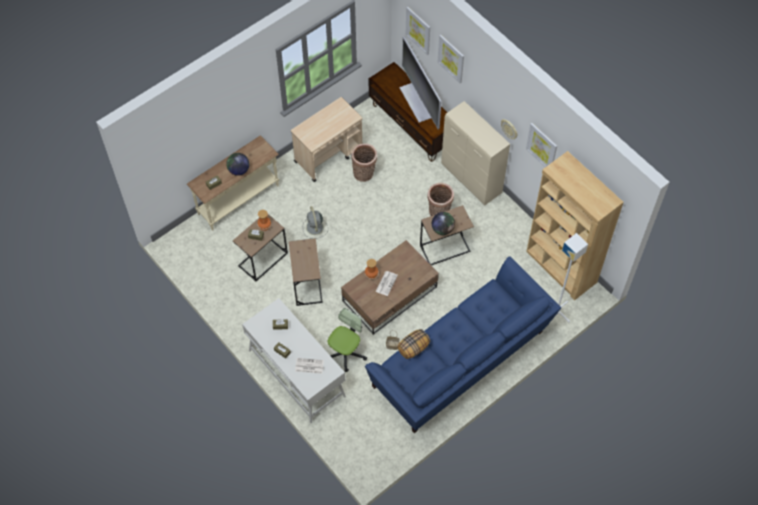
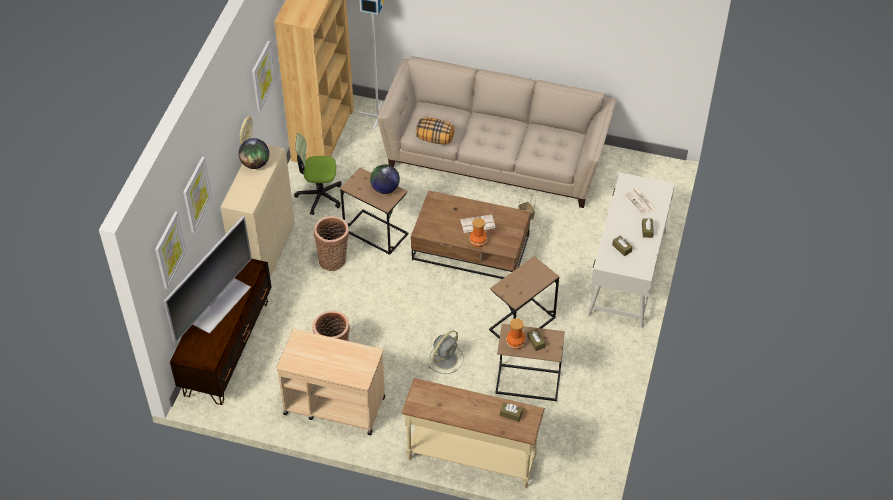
camera: 125 degrees left, 10 degrees down
globe [226,153,249,176] -> globe moved to [238,138,269,169]
office chair [328,308,367,372] -> office chair moved to [294,133,342,215]
blue sofa [365,257,561,433] -> beige sofa [377,56,616,208]
pillow [397,329,430,359] -> pillow moved to [416,118,454,144]

